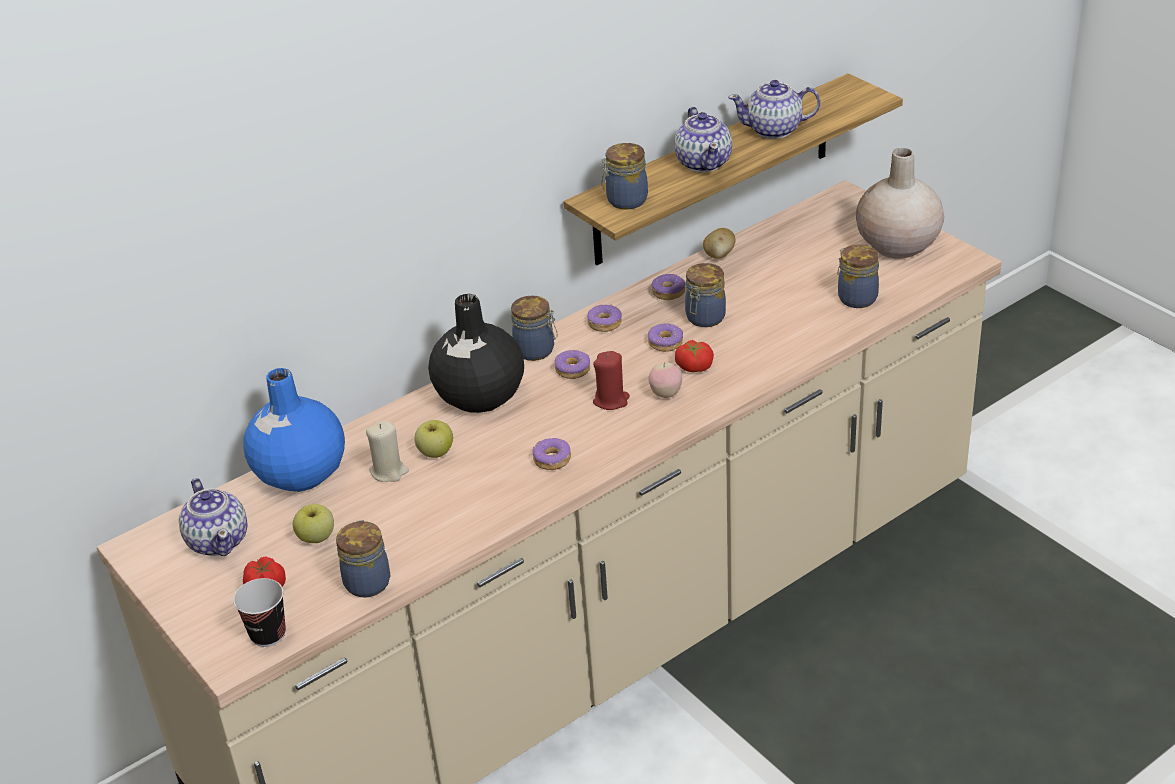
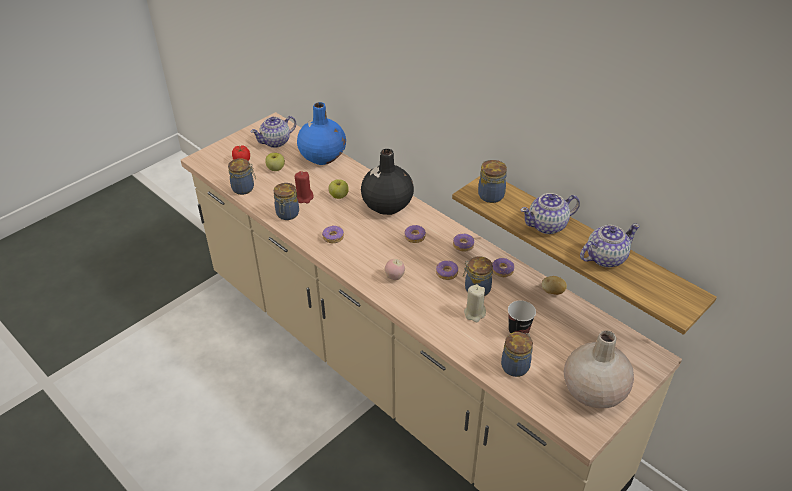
camera: 80 degrees right, 5 degrees up
cup [233,578,286,647] -> cup moved to [508,300,536,335]
beige candle [366,421,409,482] -> beige candle moved to [464,284,486,322]
jar [511,296,558,361] -> jar moved to [274,183,299,220]
red candle [593,351,630,410] -> red candle moved to [295,171,314,204]
tomato [675,340,714,372] -> none
teapot [728,80,820,139] -> teapot turned 75 degrees clockwise [580,224,640,267]

